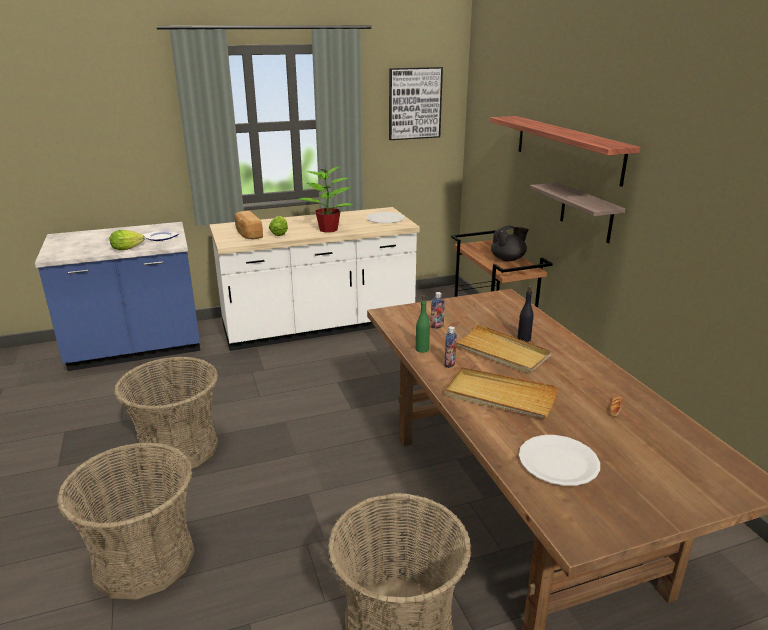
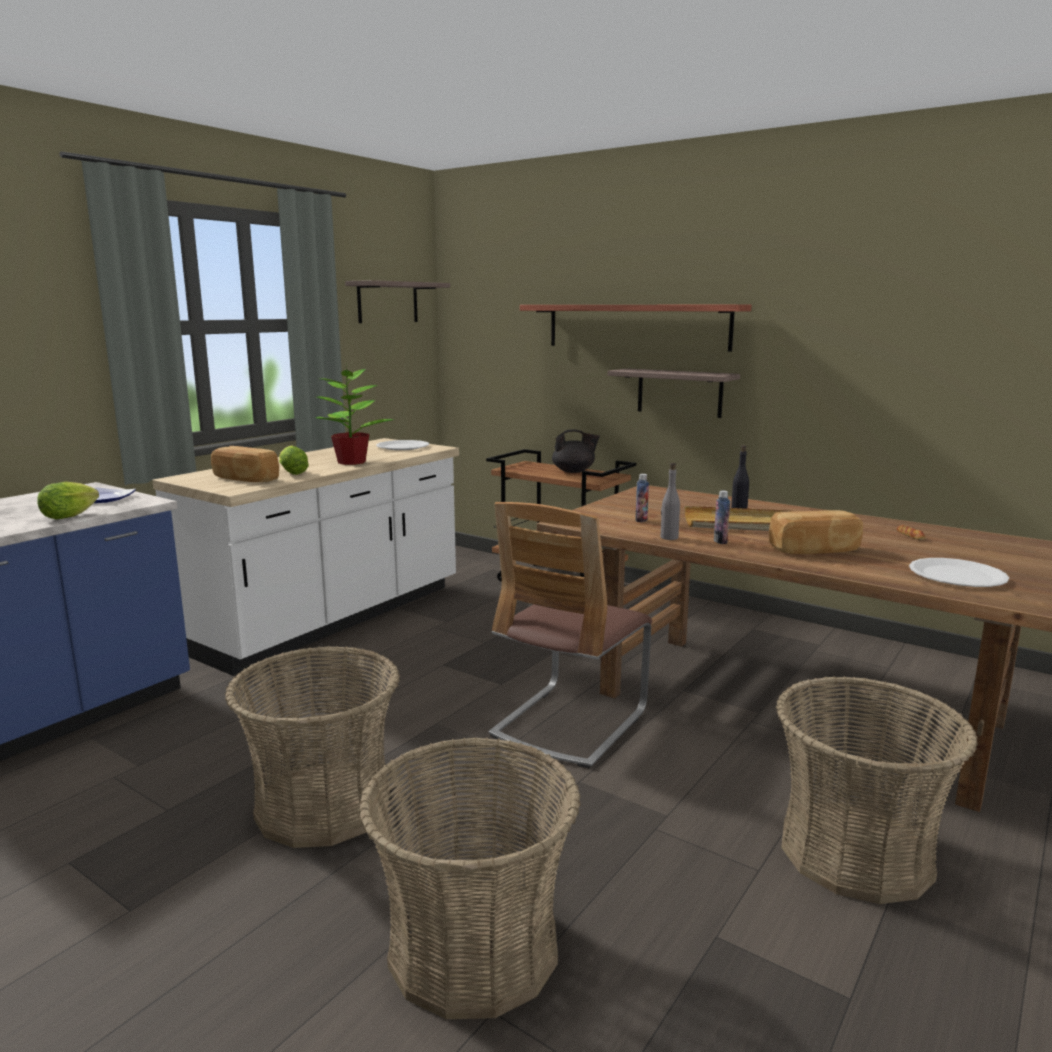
camera: 35 degrees left, 10 degrees down
picture [389,67,443,140] -> shelf [345,280,450,323]
green bottle [416,295,430,353] -> grey bottle [660,463,680,540]
beige tray [445,367,559,418] -> bread [769,510,863,554]
black teapot [491,226,529,261] -> black teapot turned 60 degrees clockwise [552,429,600,473]
none -> chair [489,502,652,768]

